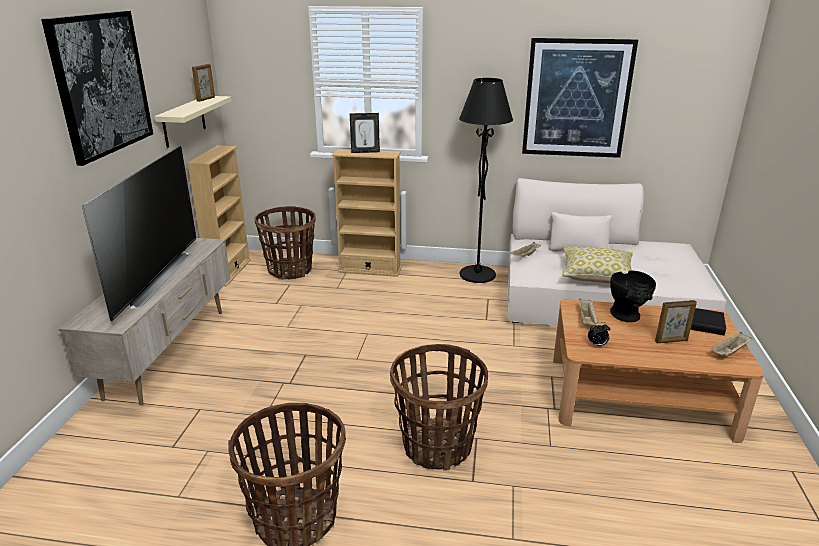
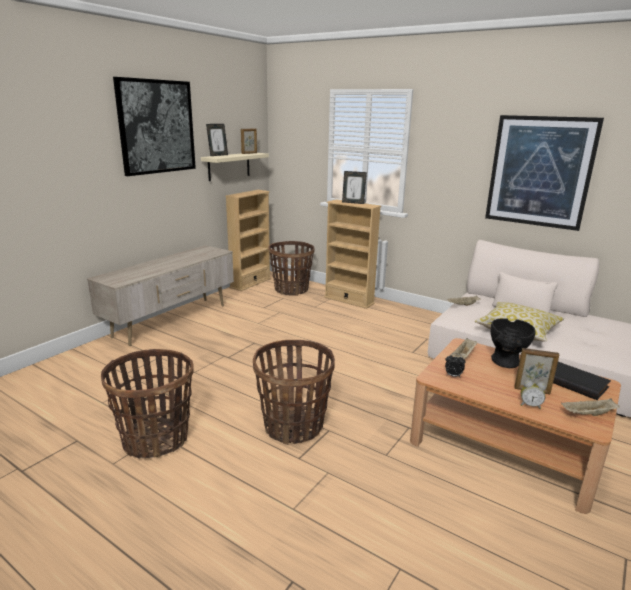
camera: 25 degrees right, 5 degrees down
television [82,146,197,322] -> none
black floor lamp [459,78,513,283] -> none
none -> picture frame [206,124,228,156]
none -> alarm clock [521,380,546,409]

